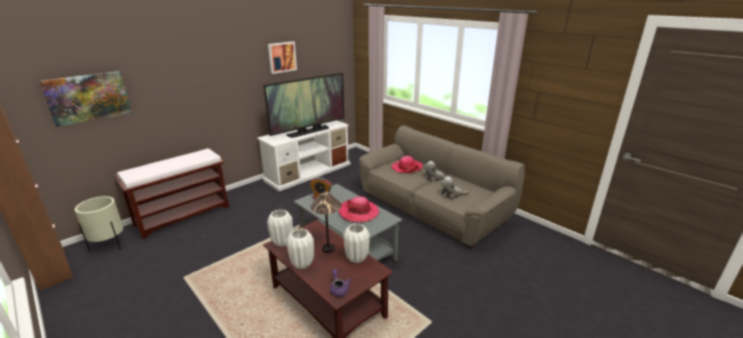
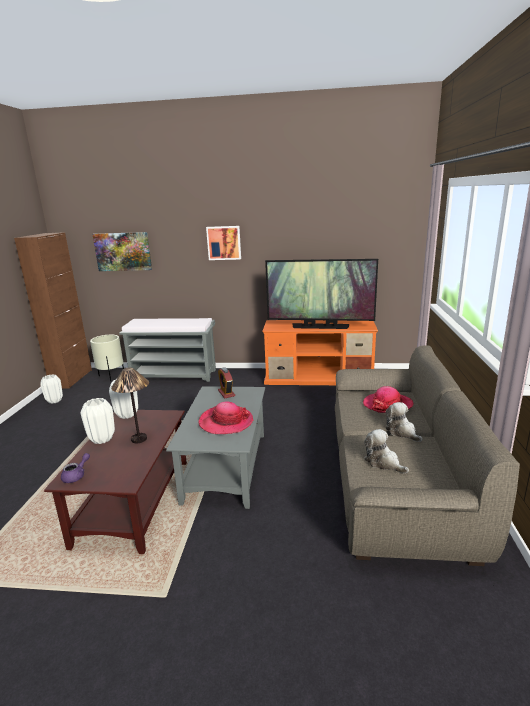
camera: 50 degrees right, 5 degrees down
brown bench [114,148,229,239] -> grey bench [119,318,216,382]
white tv stand [257,120,351,191] -> orange tv stand [262,320,378,385]
picture [268,42,297,74] -> picture moved to [206,226,241,260]
white vase [343,223,370,263] -> white vase moved to [40,374,63,404]

